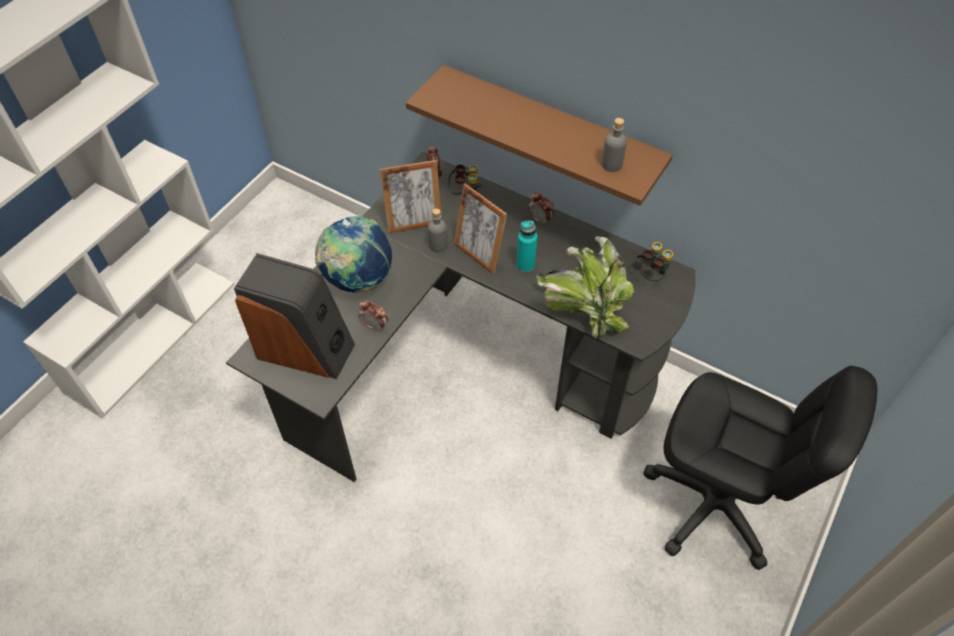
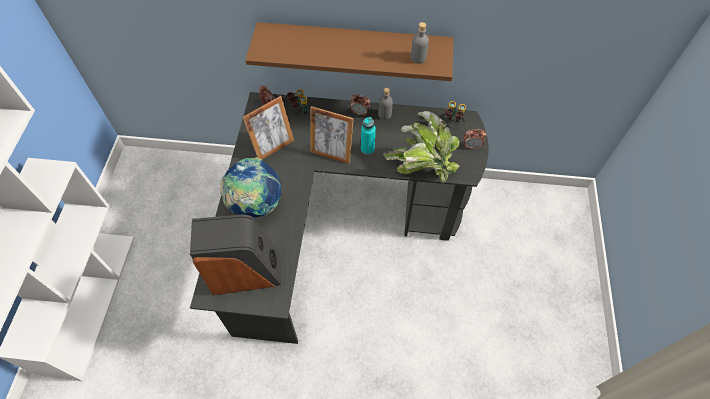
camera: 25 degrees left, 5 degrees up
alarm clock [359,300,388,332] -> alarm clock moved to [464,129,486,149]
grey bottle [428,208,447,252] -> grey bottle moved to [378,88,393,120]
black office chair [643,366,877,570] -> none

